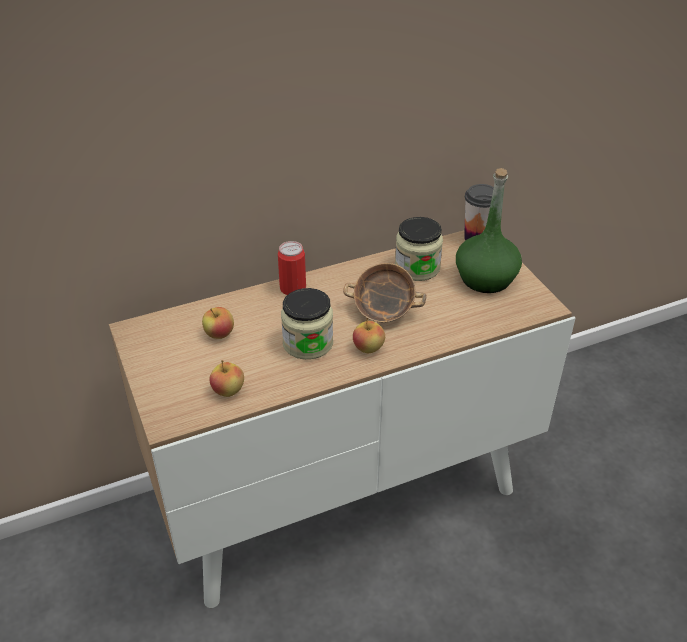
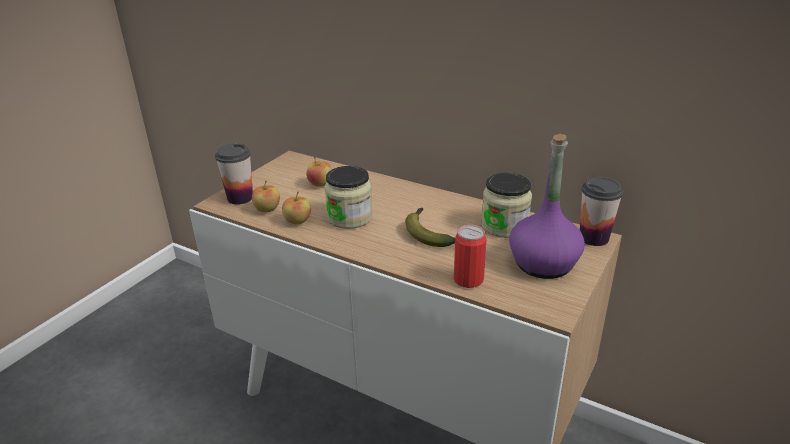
camera: 55 degrees right, 10 degrees down
can [278,241,306,295] -> can moved to [454,225,487,288]
bowl [343,263,427,322] -> banana [405,208,455,247]
apple [353,318,385,353] -> apple moved to [282,191,311,224]
green bottle [456,168,522,293] -> purple bottle [509,134,585,279]
none -> cup [215,144,253,205]

